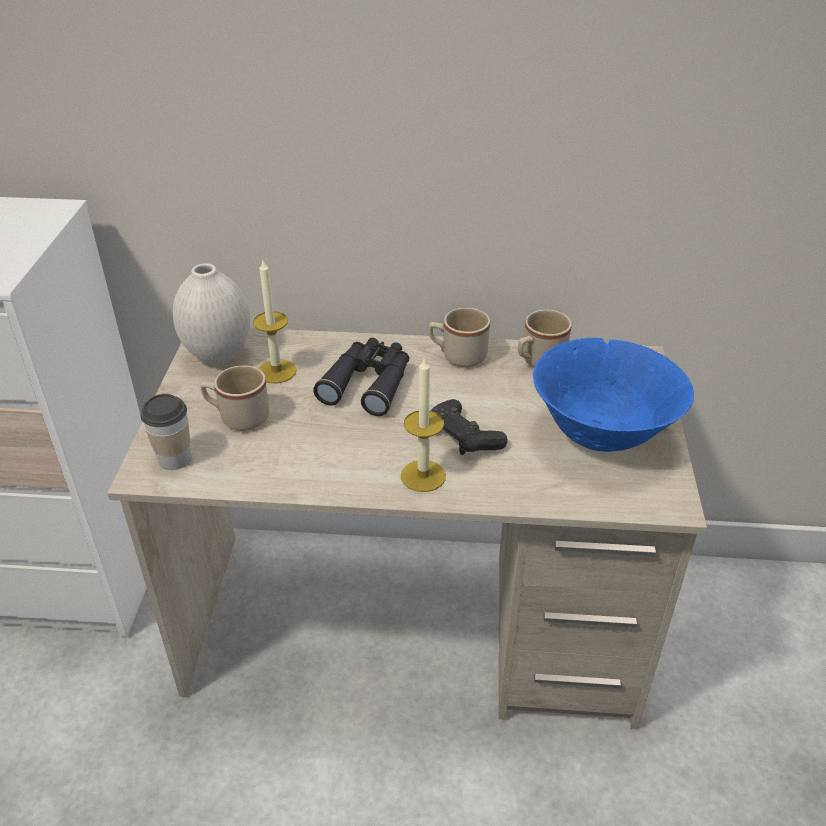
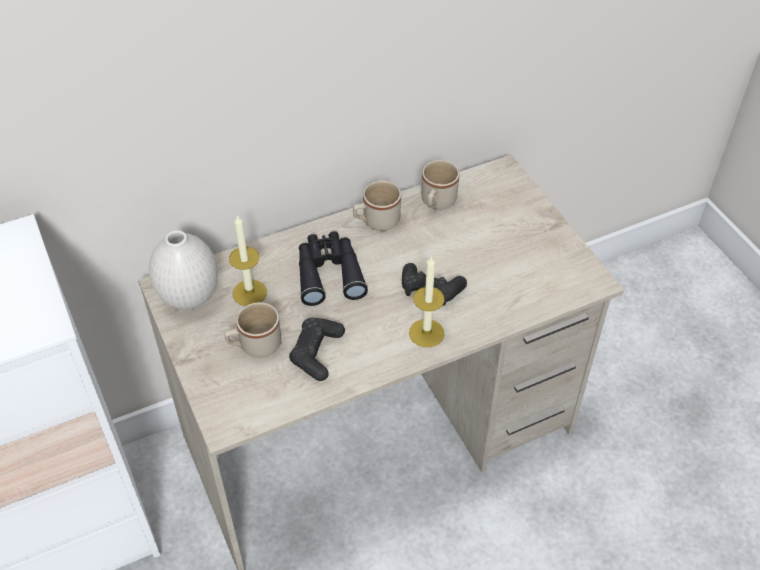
camera: 30 degrees left, 10 degrees up
cup [141,394,191,470] -> none
blue bowl [533,338,694,452] -> none
none -> black game controller [289,318,345,381]

